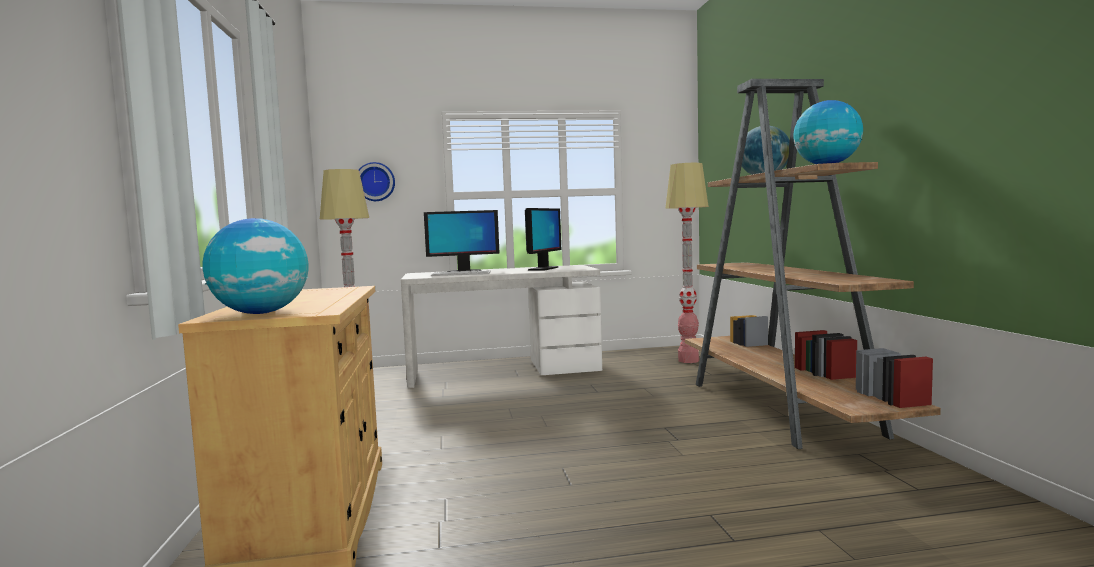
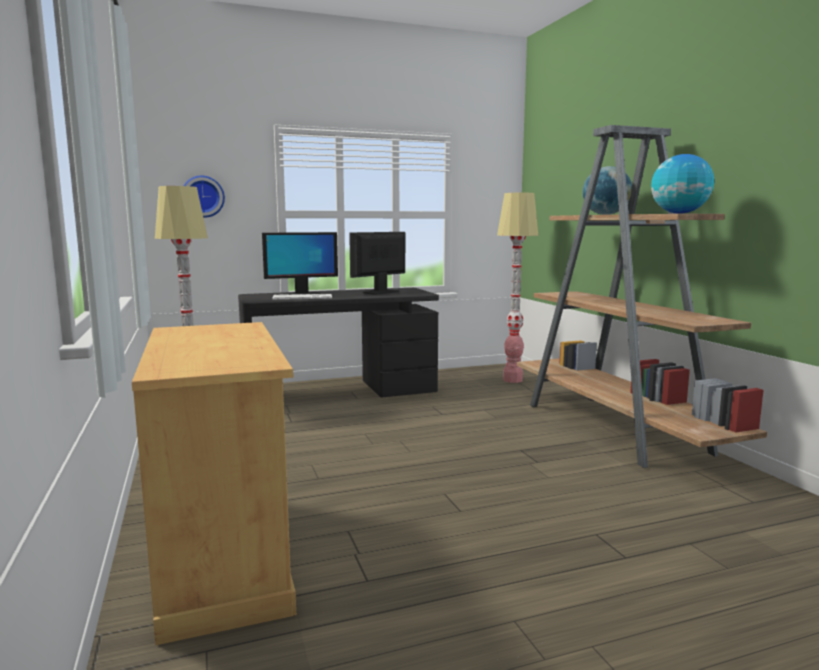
camera: 10 degrees left, 5 degrees up
globe [203,218,308,314] -> none
white desk [401,265,602,388] -> black desk [238,288,439,397]
monitor [525,208,561,271] -> monitor turned 150 degrees counterclockwise [349,232,405,295]

